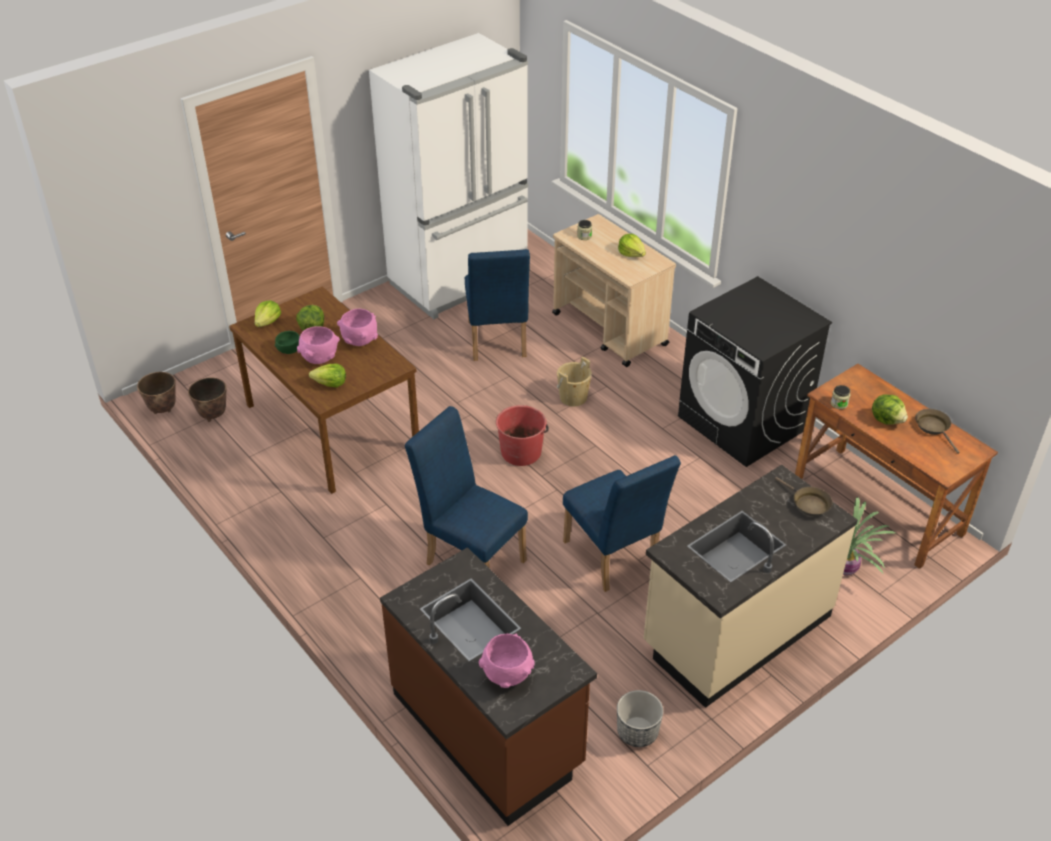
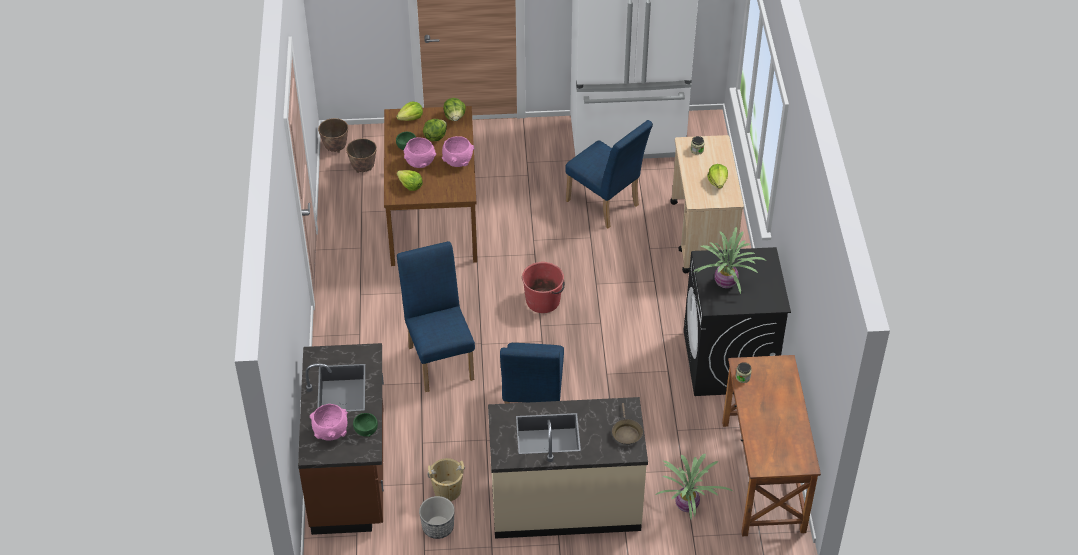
camera: 35 degrees right, 5 degrees up
blue chair [465,249,530,361] -> blue chair turned 75 degrees counterclockwise [565,120,653,228]
beige bucket [557,357,592,407] -> beige bucket moved to [427,458,465,501]
lettuce [872,394,908,425] -> lettuce moved to [443,98,466,121]
brown frying pan [915,409,960,454] -> none
none -> green bowl [353,413,378,437]
none -> potted plant [694,227,765,294]

